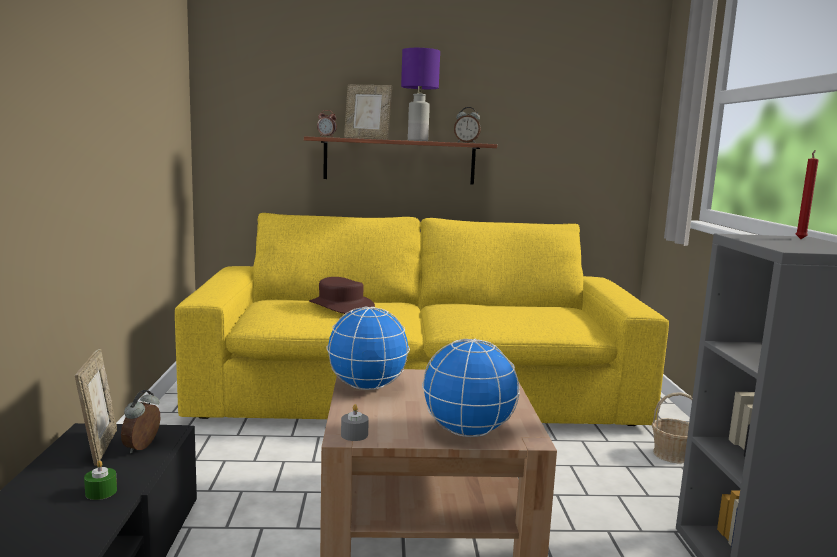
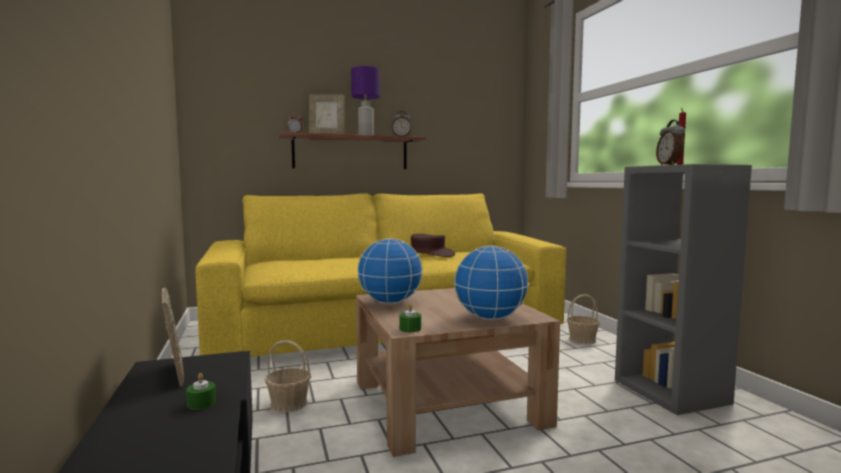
camera: 15 degrees left, 5 degrees down
alarm clock [121,390,160,453] -> alarm clock moved to [656,120,685,165]
brown hat [309,277,375,314] -> brown hat moved to [411,234,455,257]
grey candle [341,404,369,441] -> green candle [399,303,421,332]
none -> basket [265,340,311,412]

